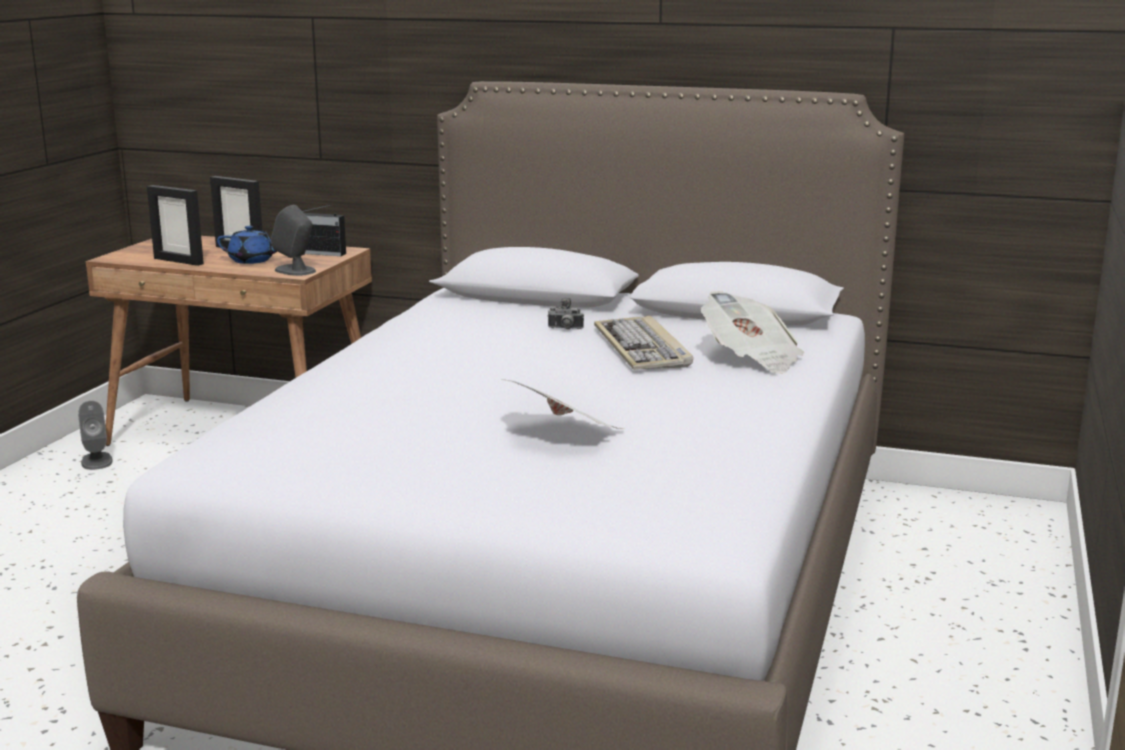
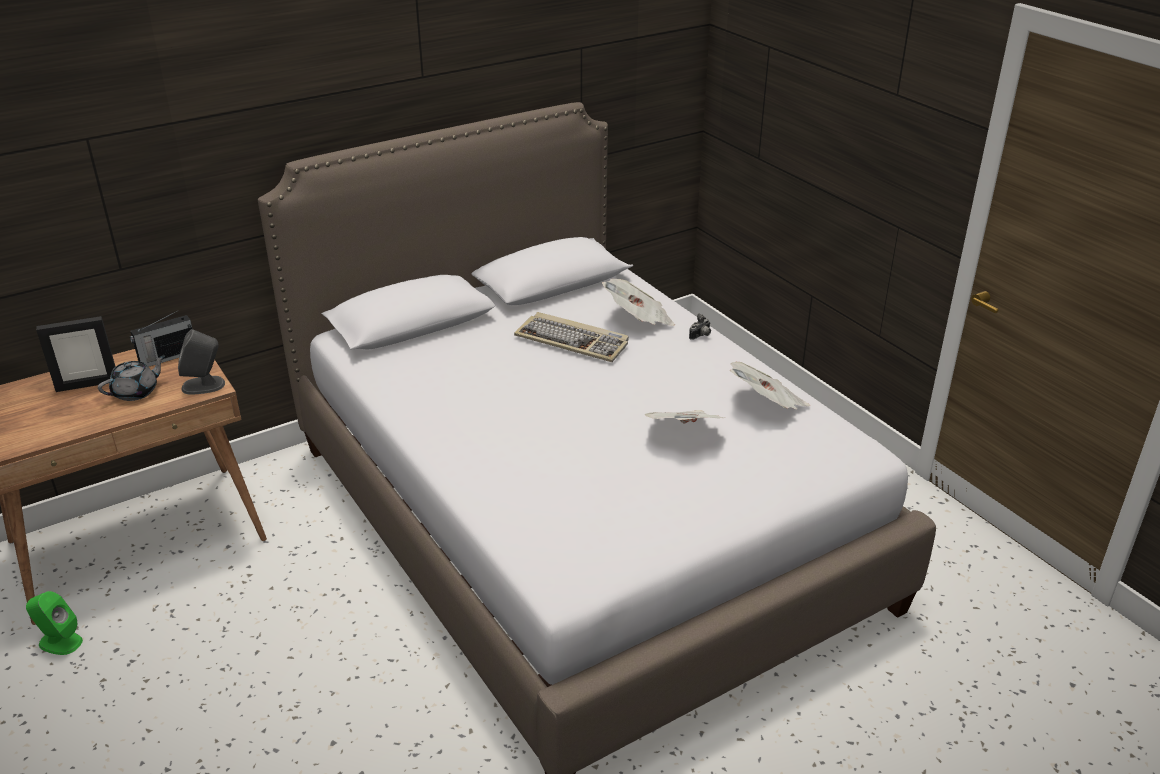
camera: 50 degrees left, 15 degrees up
grey speaker [78,401,113,470] -> green speaker [26,591,83,655]
picture frame [147,185,204,266] -> none
blue teapot [217,226,277,264] -> grey teapot [98,355,165,401]
camera [547,298,584,329] -> camera moved to [689,313,711,340]
none -> newspaper [730,362,810,409]

